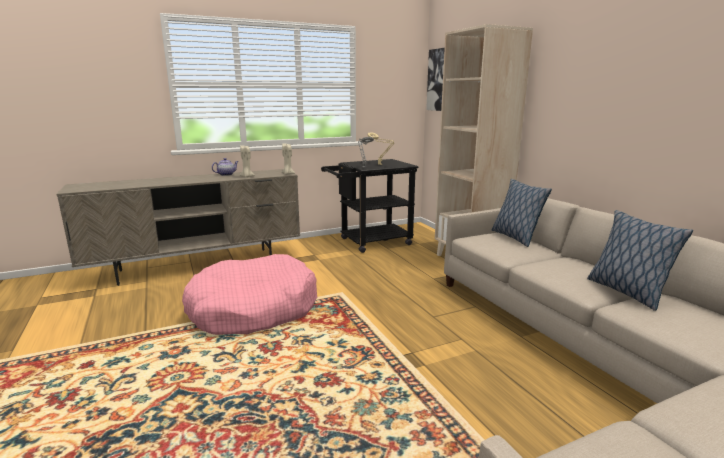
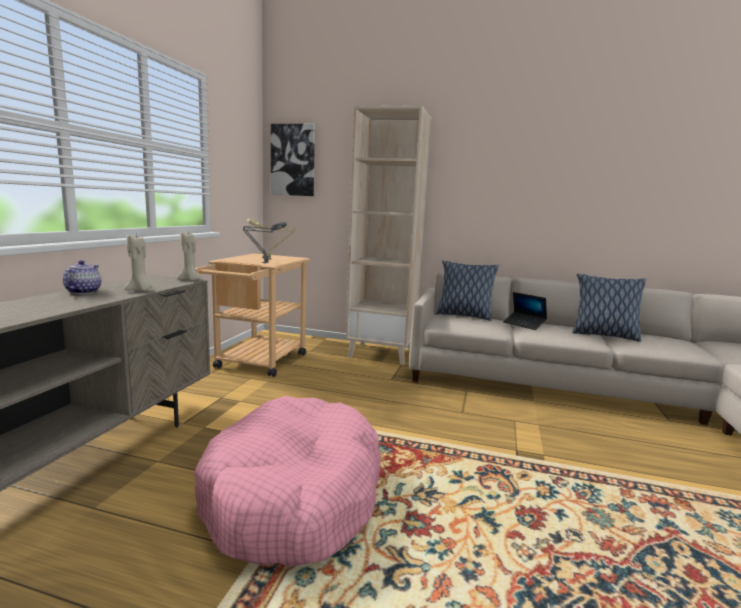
camera: 50 degrees left, 5 degrees down
black cart [321,159,418,253] -> beige cart [195,254,310,377]
none -> laptop [503,292,547,330]

